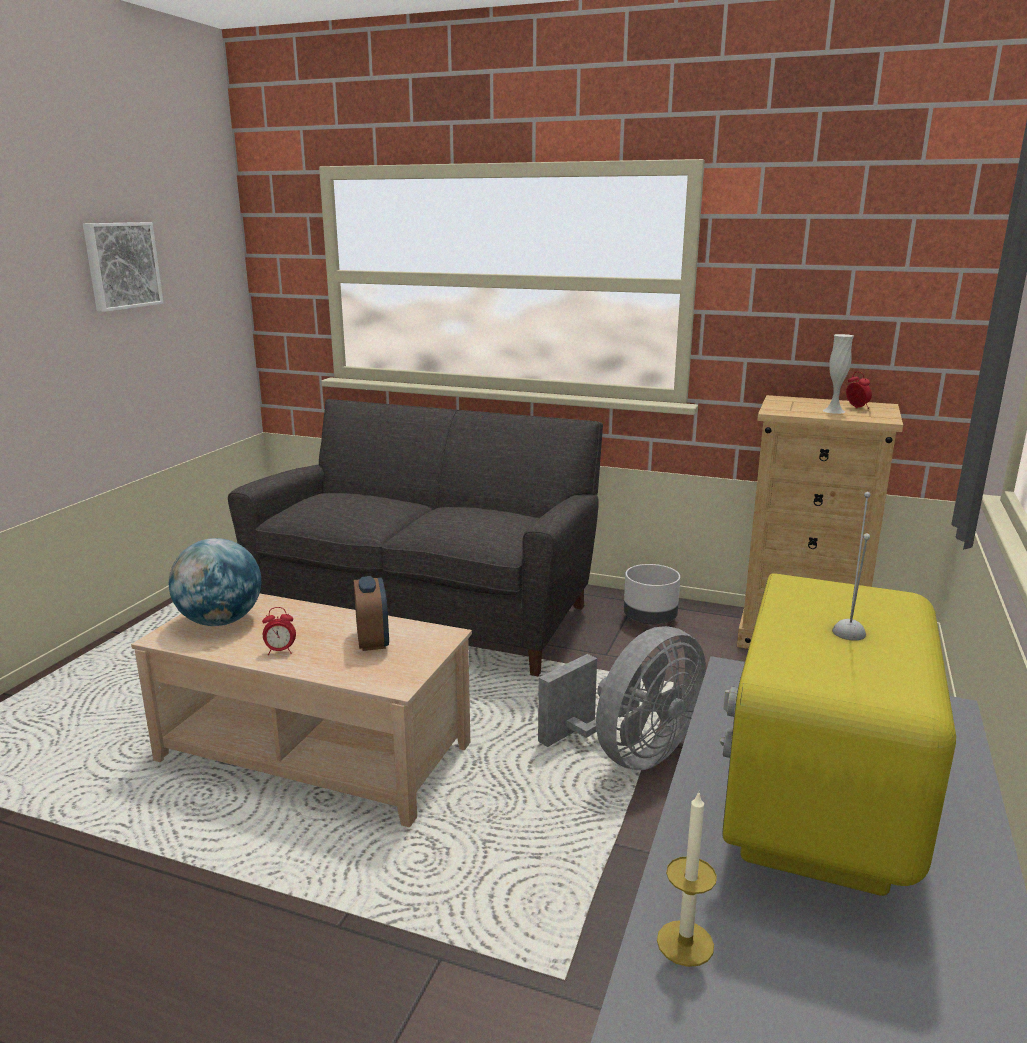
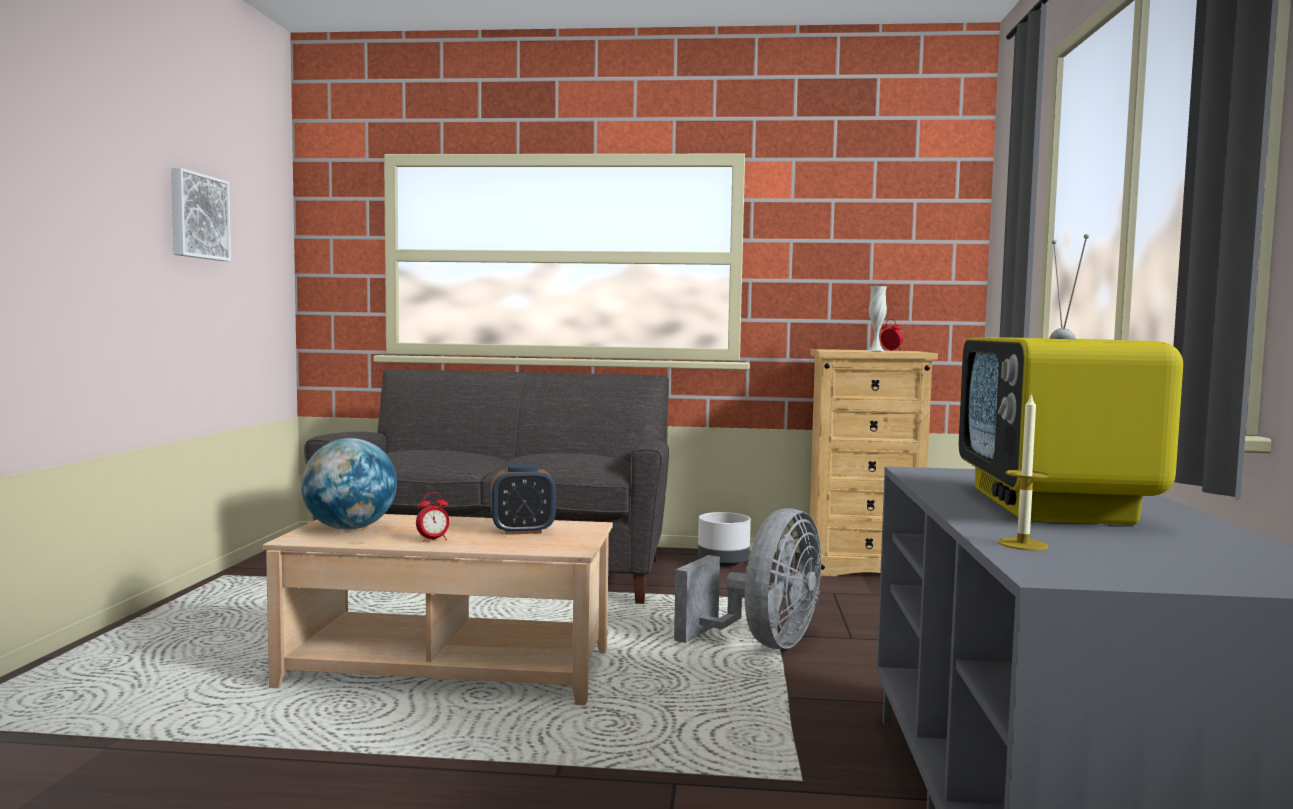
camera: 15 degrees left, 15 degrees down
alarm clock [354,576,389,651] -> alarm clock turned 105 degrees clockwise [491,465,556,535]

